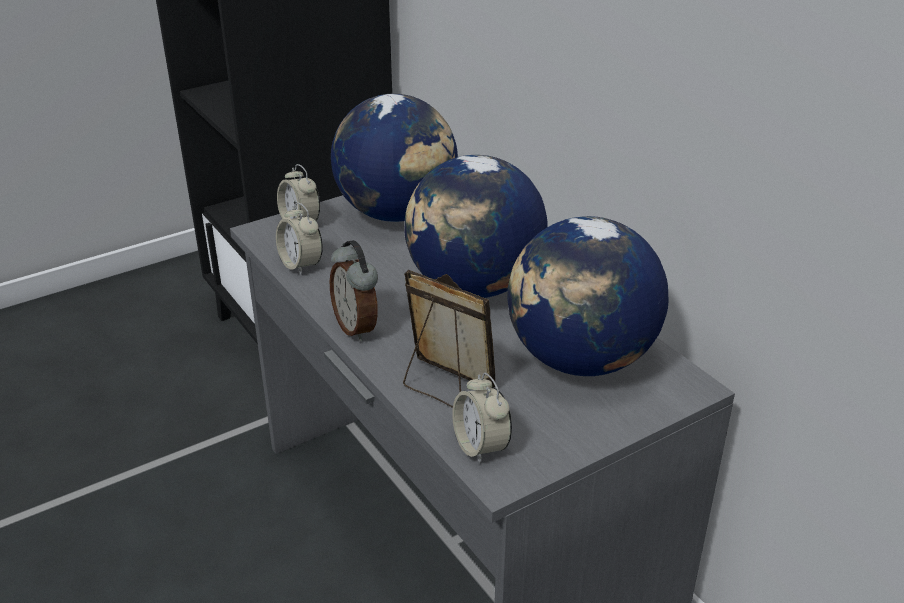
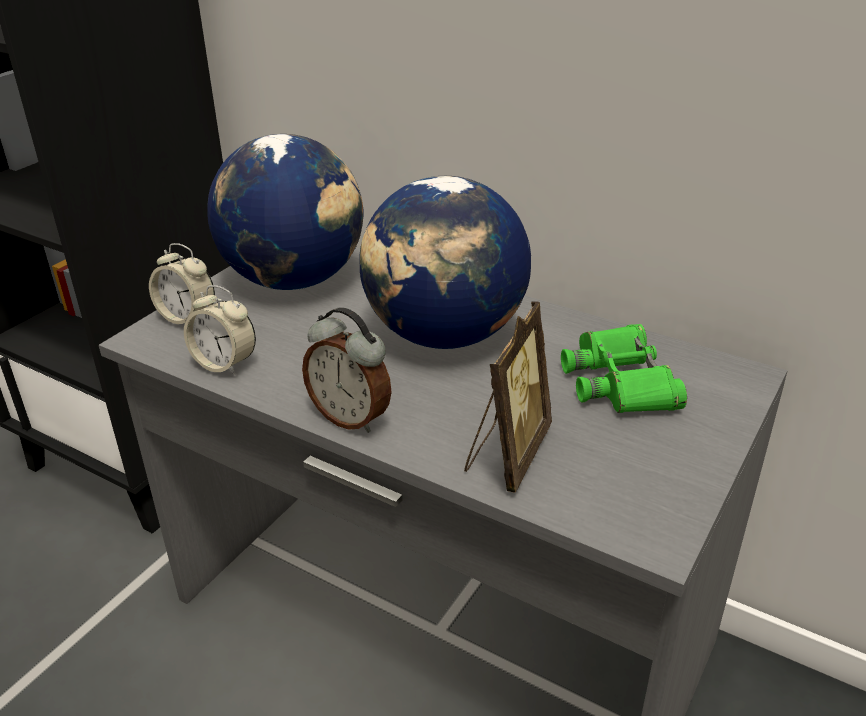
camera: 25 degrees left, 0 degrees up
picture frame [403,270,495,408] -> picture frame turned 105 degrees clockwise [464,301,552,493]
alarm clock [452,373,512,464] -> none
globe [507,216,669,376] -> green binoculars [561,324,687,413]

